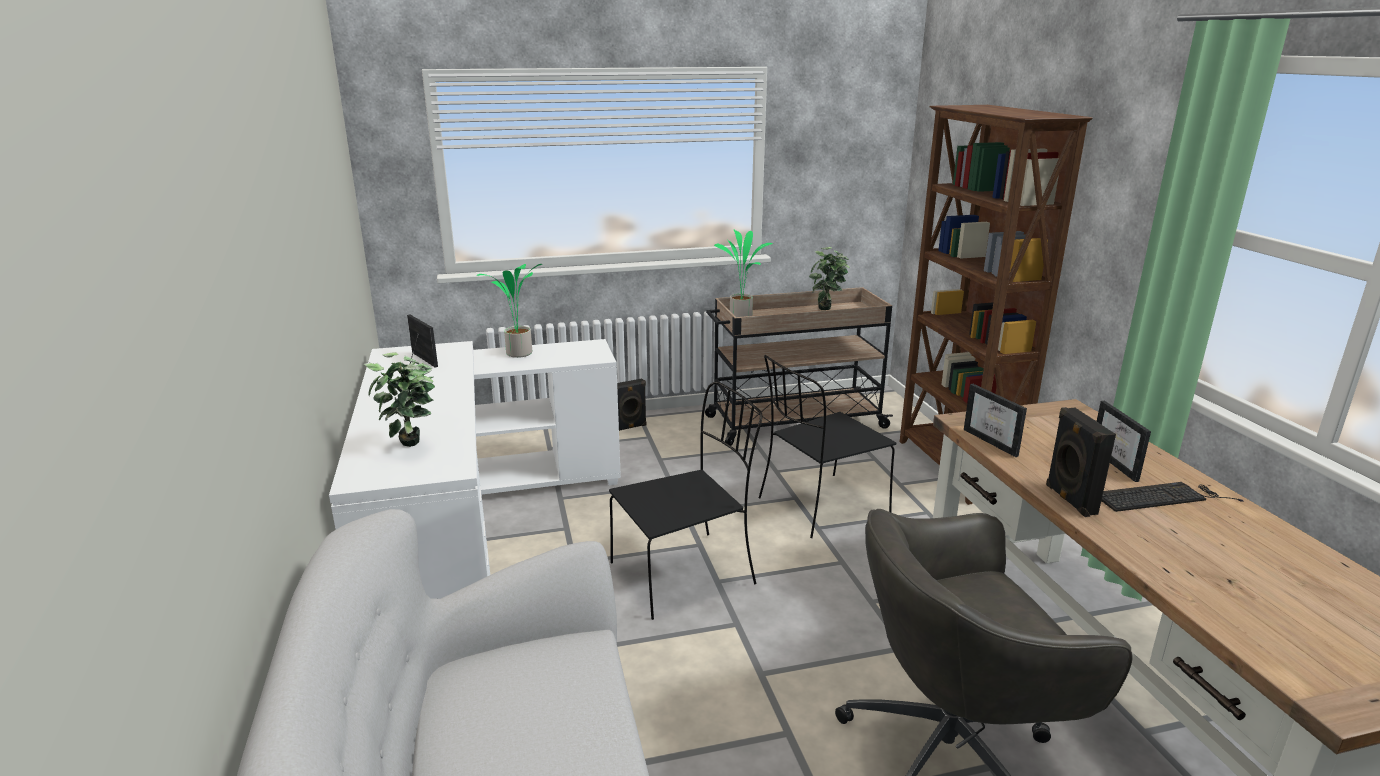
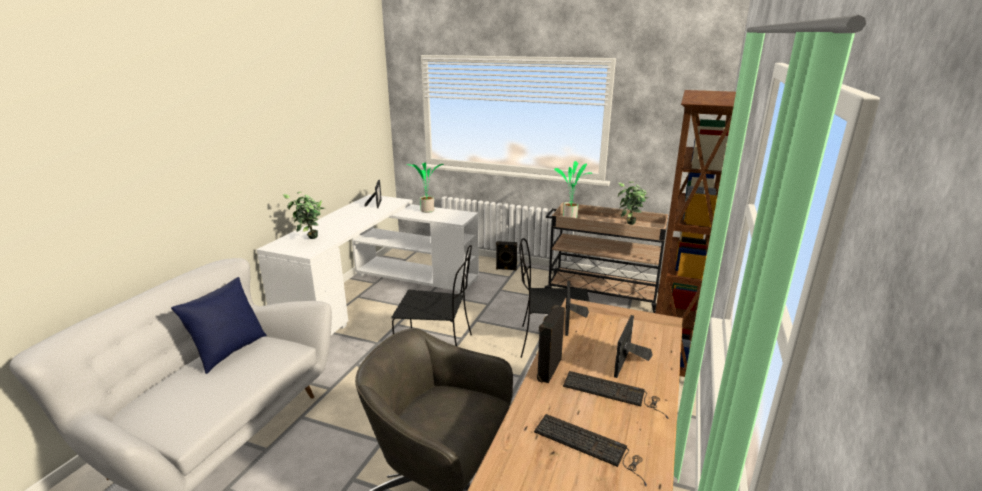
camera: 35 degrees right, 0 degrees up
none -> blue pillow [171,277,267,374]
none -> keyboard [534,414,647,486]

